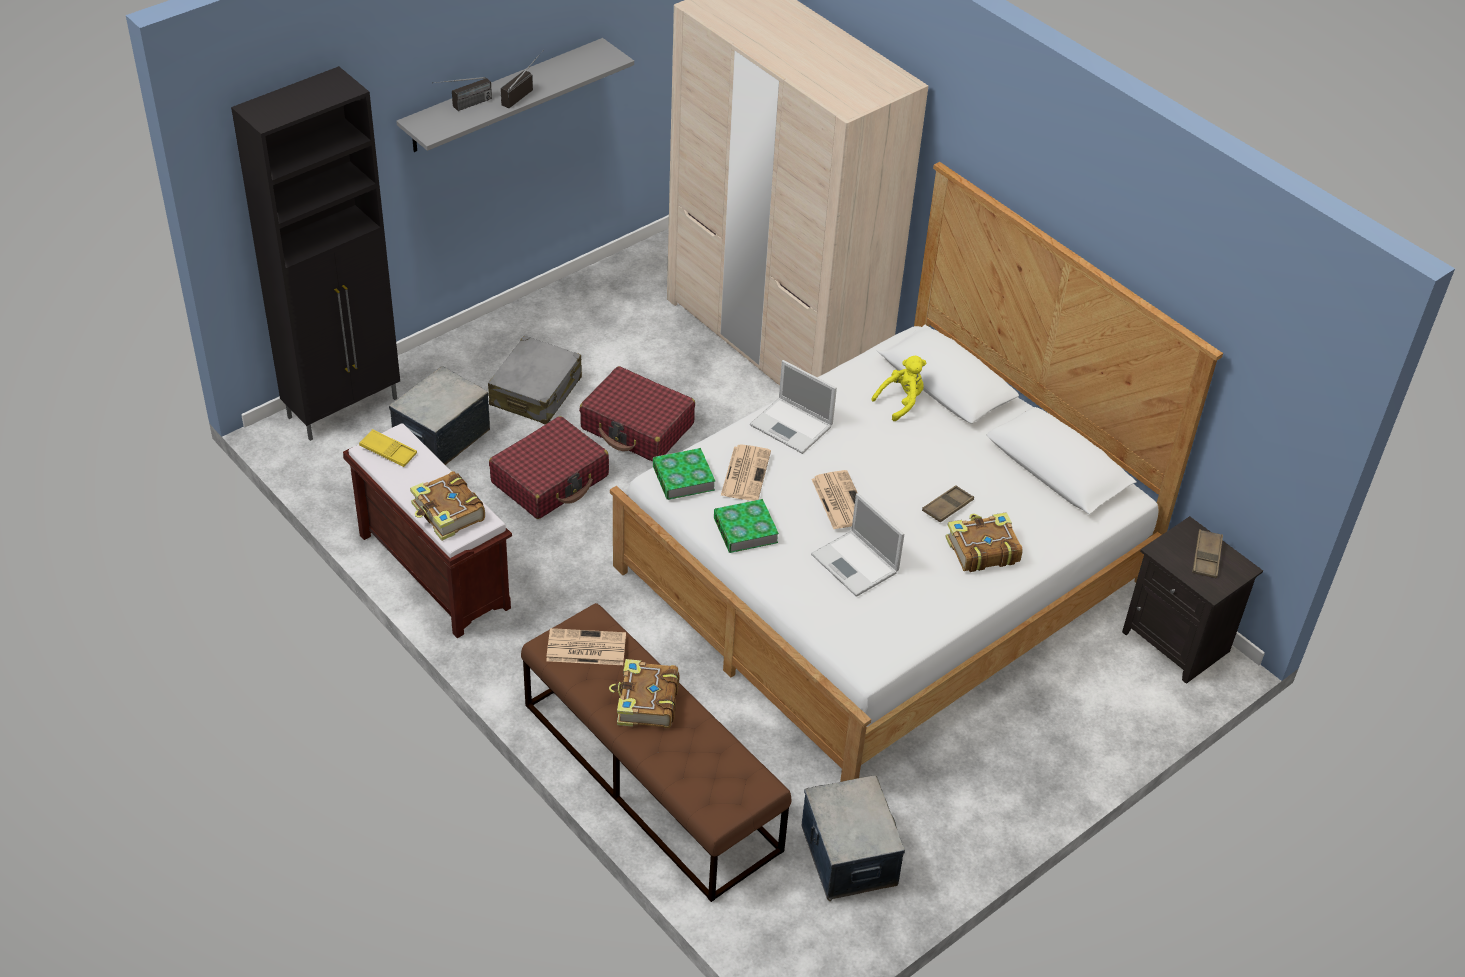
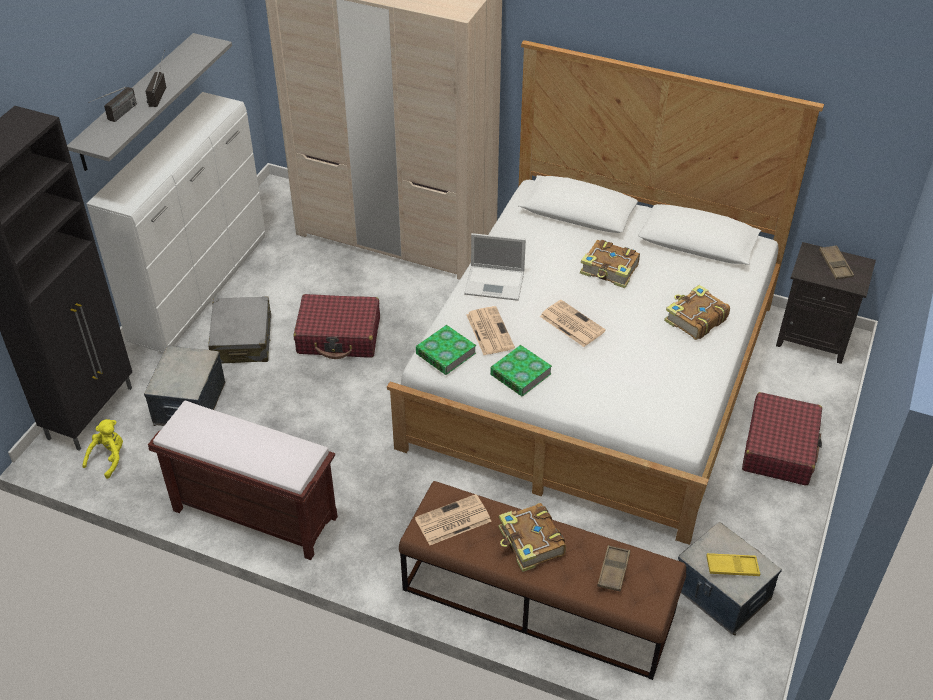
camera: 25 degrees left, 0 degrees up
yellow tray [359,429,417,467] -> yellow tray moved to [706,553,760,576]
book [410,471,485,541] -> book moved to [580,240,640,288]
red suitcase [489,416,609,519] -> red suitcase moved to [742,392,822,486]
laptop [811,493,904,597] -> none
yellow plush toy [871,356,926,421] -> yellow plush toy moved to [83,419,123,479]
brown tray [922,485,974,523] -> brown tray moved to [597,545,630,592]
none -> white dresser [87,92,265,353]

